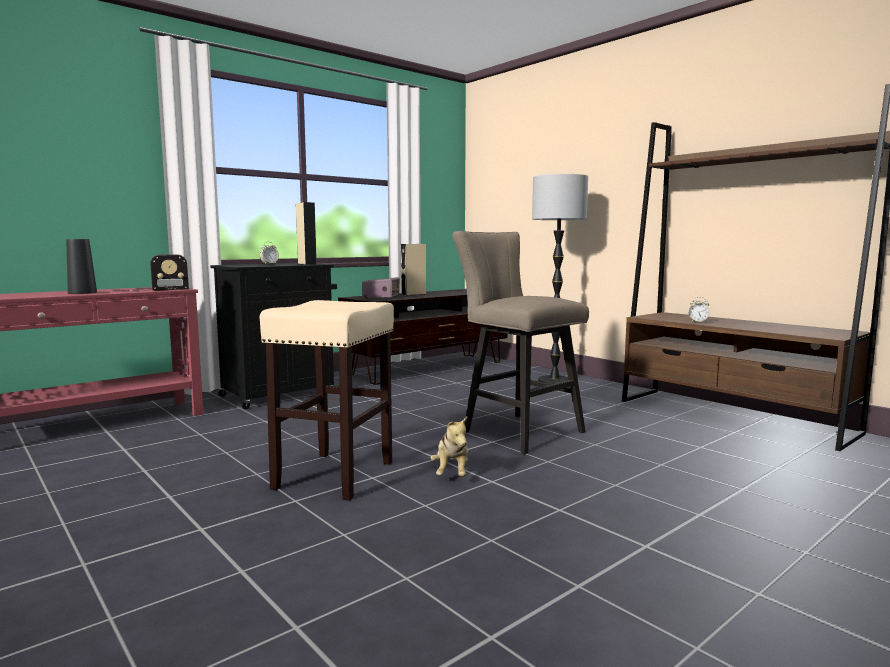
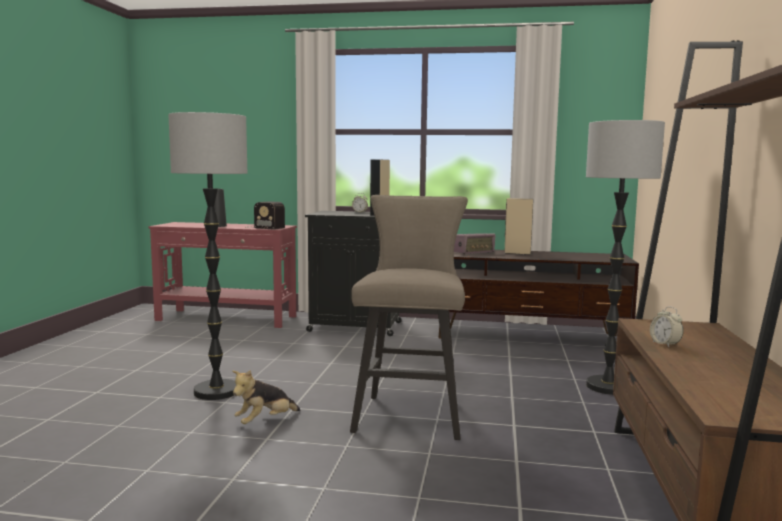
camera: 50 degrees right, 0 degrees up
beige stool [260,300,394,501] -> floor lamp [168,112,247,400]

